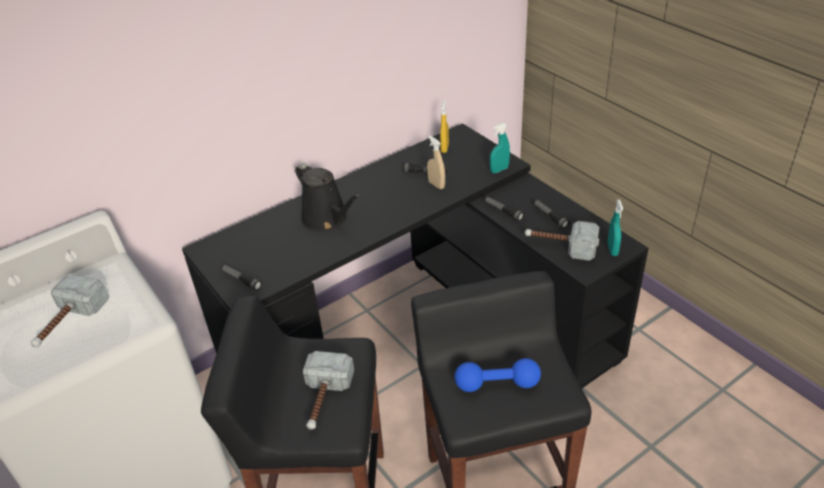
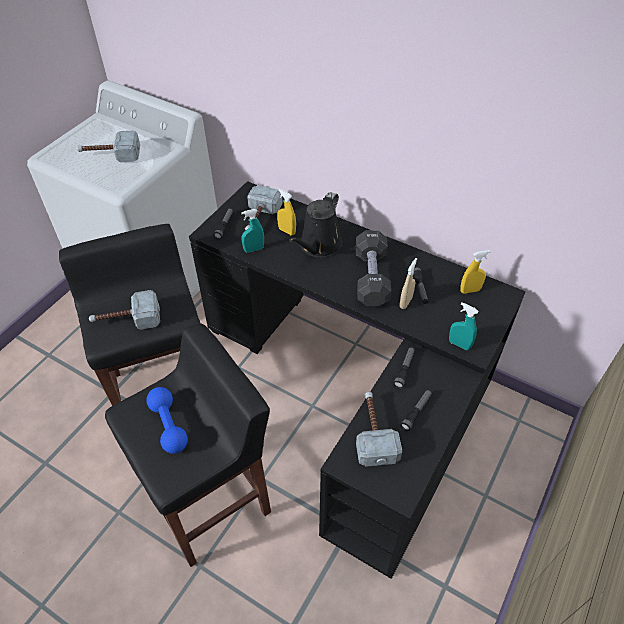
camera: 65 degrees right, 10 degrees up
turquoise spray bottle [607,200,623,256] -> turquoise spray bottle moved to [241,209,264,253]
none -> hammer [245,185,283,230]
none -> yellow spray bottle [277,189,296,235]
none -> black dumbbell [356,230,391,306]

